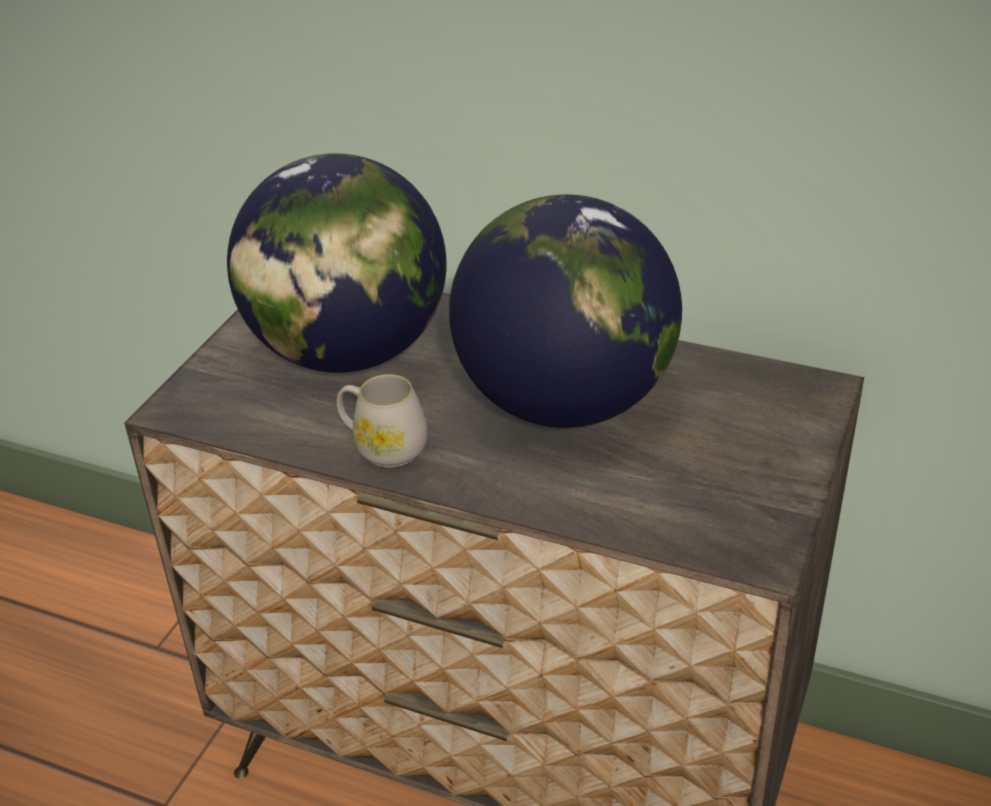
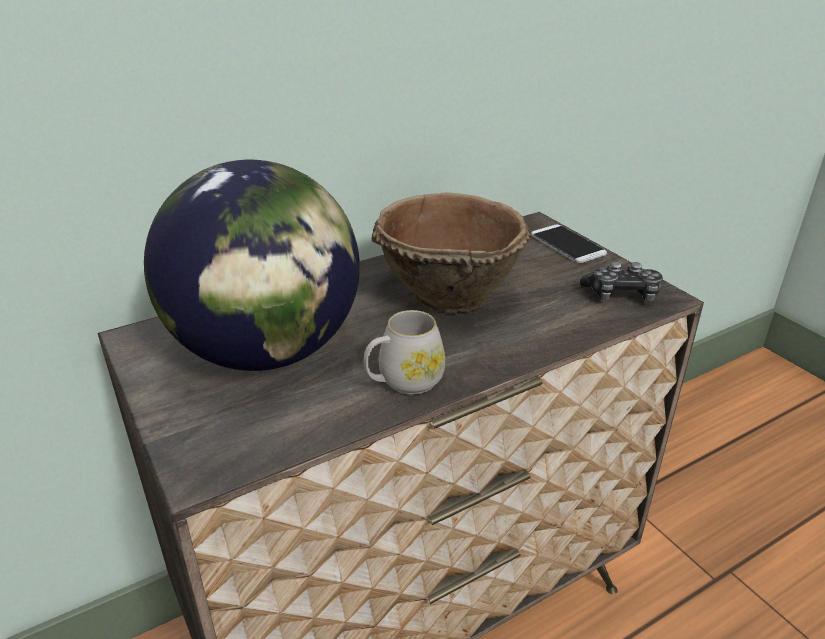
camera: 55 degrees left, 5 degrees down
globe [449,194,682,428] -> brown bowl [371,192,531,313]
none -> phone [531,225,607,263]
none -> game controller [580,261,663,302]

